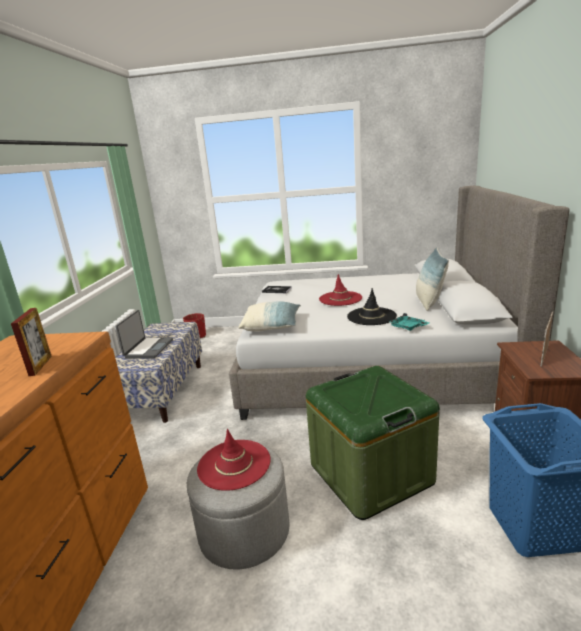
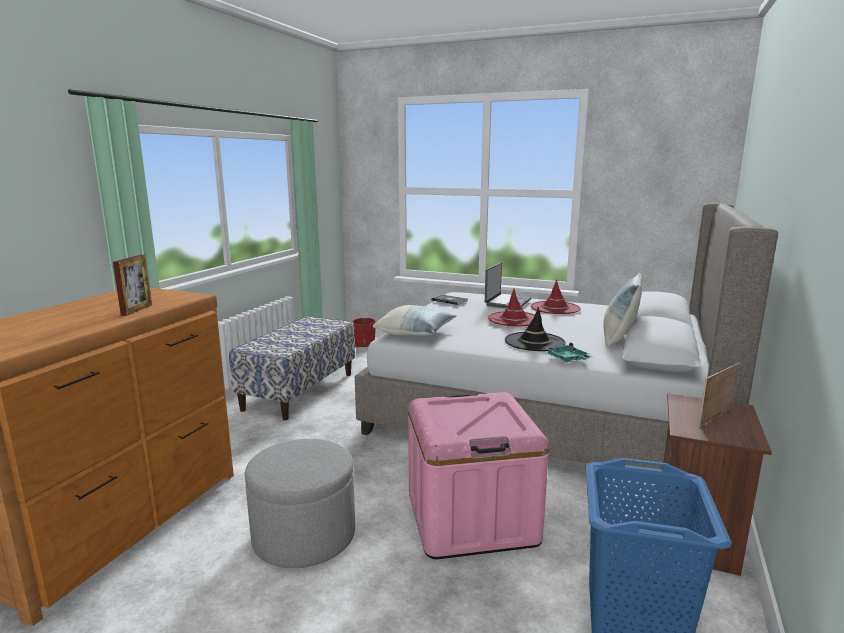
camera: 15 degrees right, 5 degrees down
laptop [116,310,173,358] -> laptop moved to [485,262,532,308]
red hat [197,429,271,491] -> red hat moved to [530,279,581,314]
green storage box [306,366,440,520] -> pink storage box [408,392,549,559]

